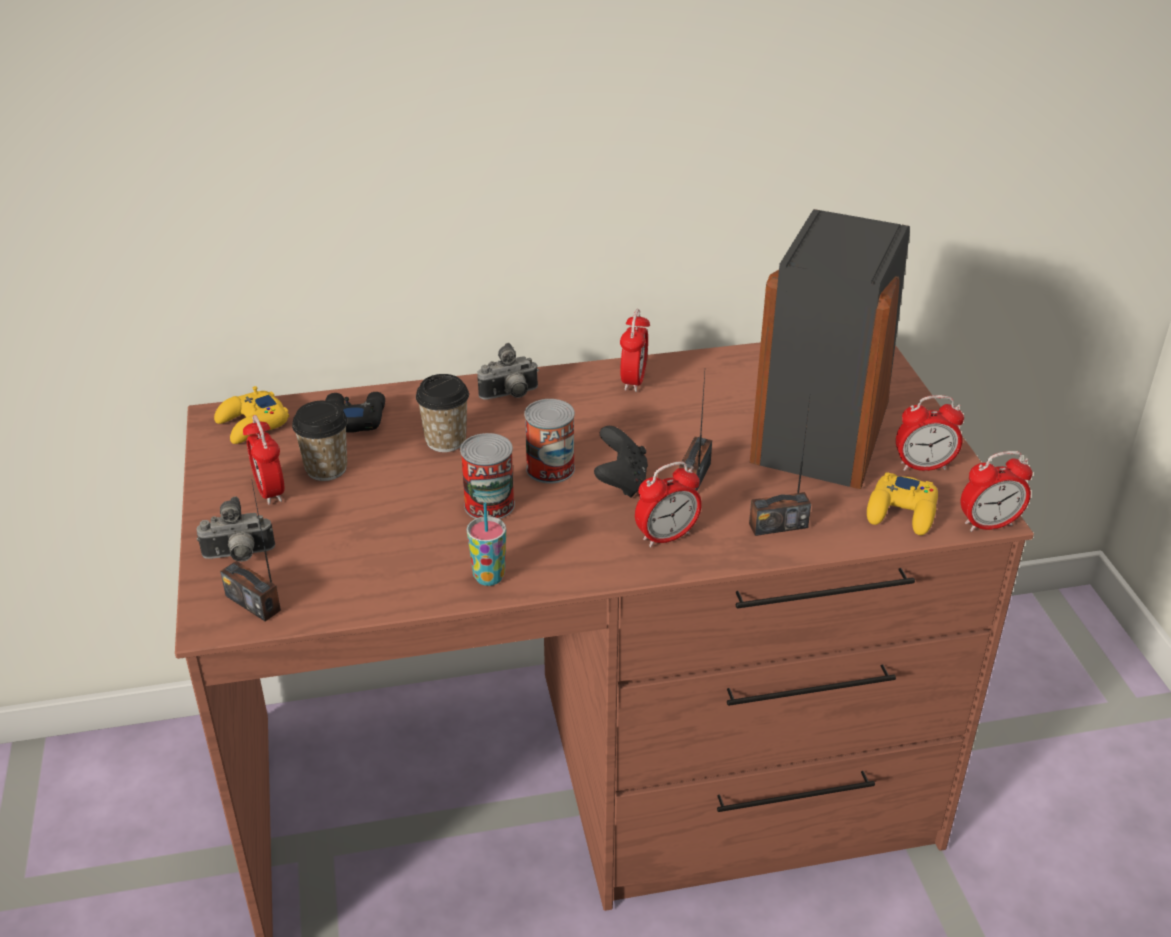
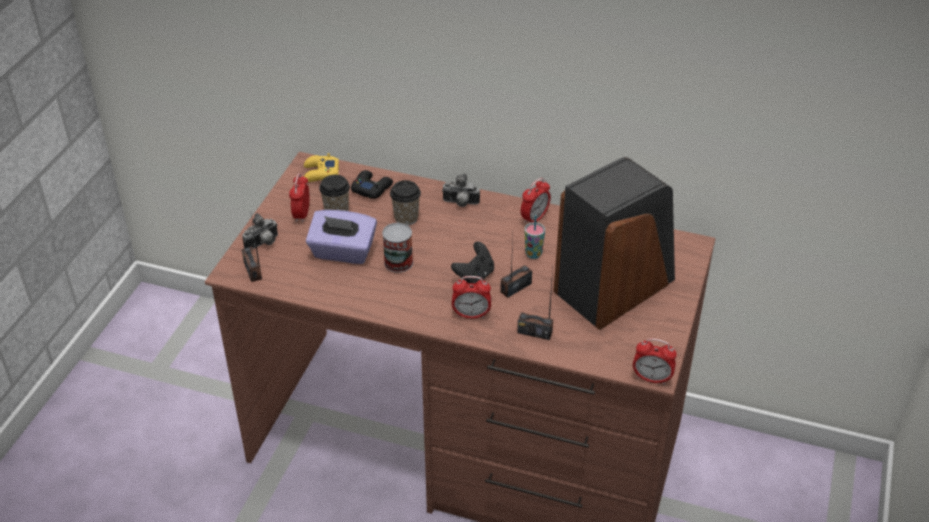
camera: 30 degrees right, 5 degrees up
camera [196,497,275,562] -> camera turned 60 degrees counterclockwise [242,213,278,249]
cup [467,503,506,586] -> cup moved to [525,215,545,259]
can [524,399,575,484] -> none
yellow game controller [867,472,938,535] -> none
alarm clock [896,395,964,471] -> none
none -> purple tissue box [306,210,377,264]

